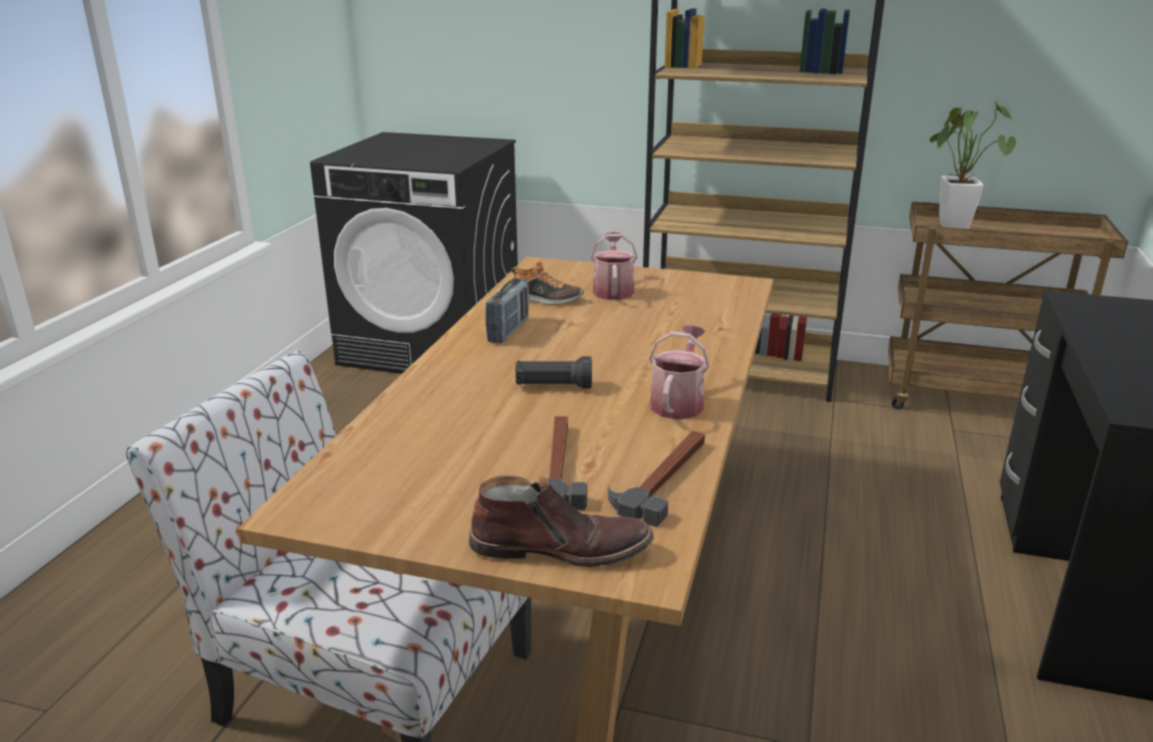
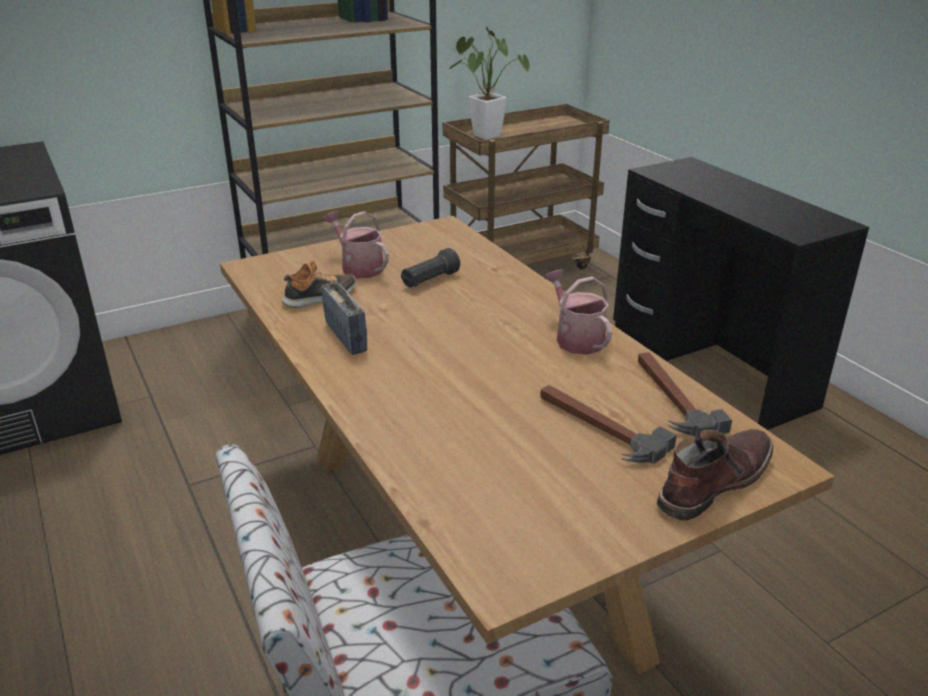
camera: 45 degrees left, 5 degrees up
black flashlight [515,356,592,389] -> black flashlight moved to [401,248,460,287]

